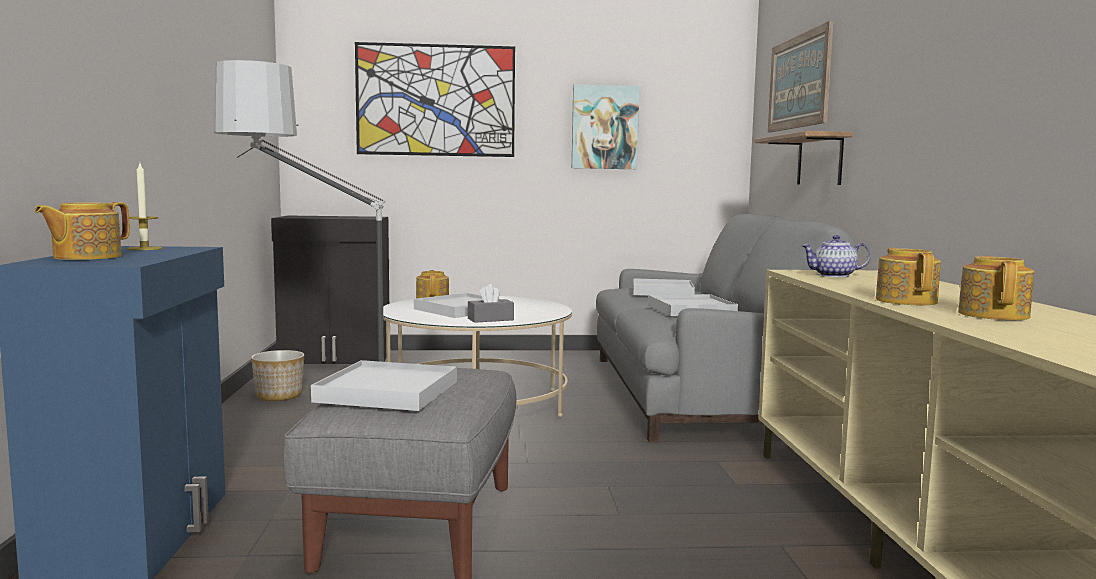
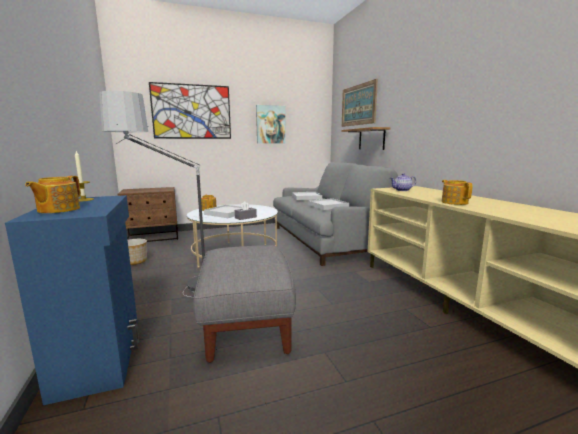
camera: 15 degrees left, 5 degrees up
black cabinet [271,216,389,364] -> brown nightstand [117,187,178,242]
white tray [311,360,457,411] -> none
teapot [958,256,1034,320] -> none

